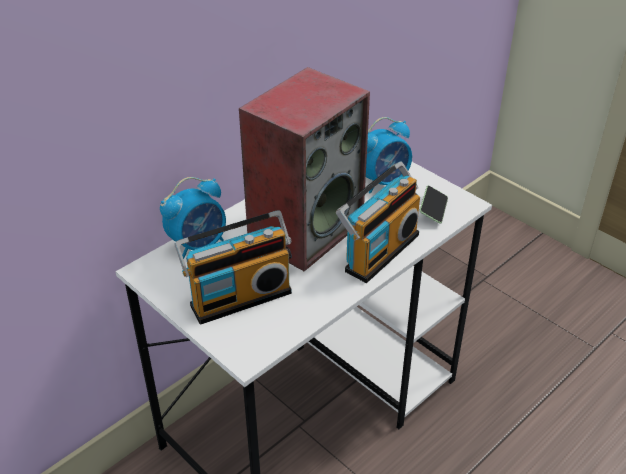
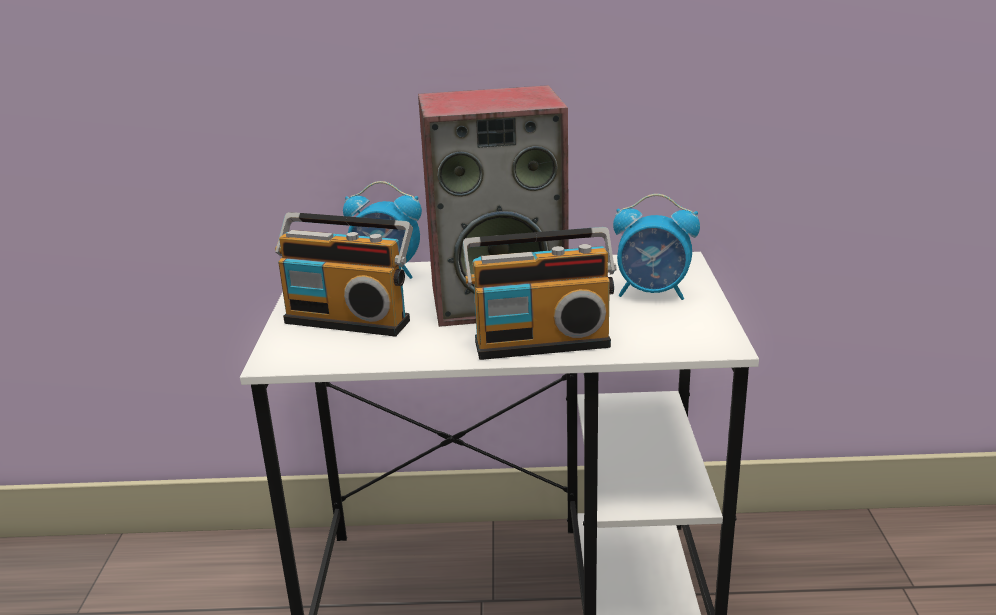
camera: 45 degrees right, 15 degrees down
phone [419,186,448,224] -> none

